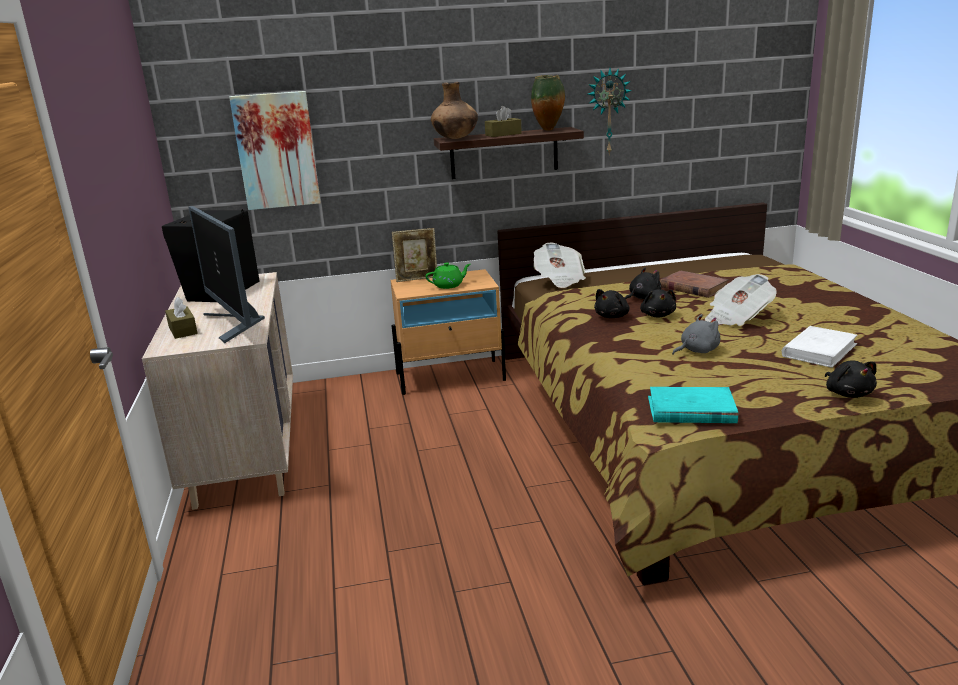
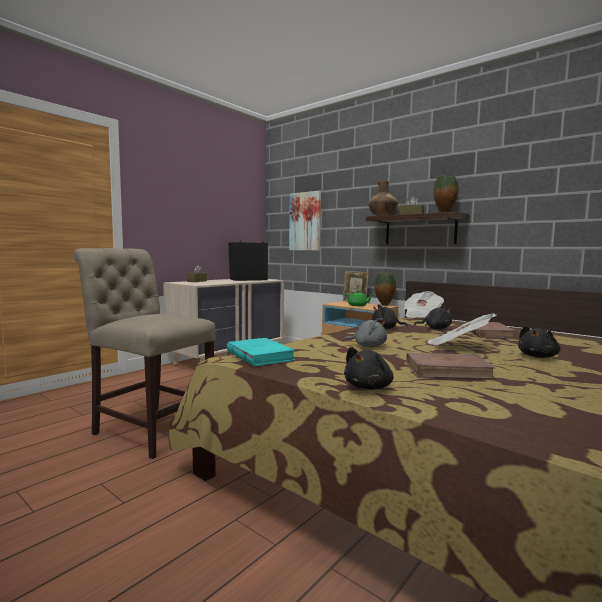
camera: 50 degrees right, 15 degrees down
monitor [188,206,265,343] -> none
wall clock [588,68,632,154] -> none
black plush toy [640,289,676,318] -> black plush toy moved to [518,325,561,358]
white book [782,326,858,368] -> brown book [406,353,497,379]
none -> beige chair [74,248,216,459]
none -> vase [374,273,396,306]

